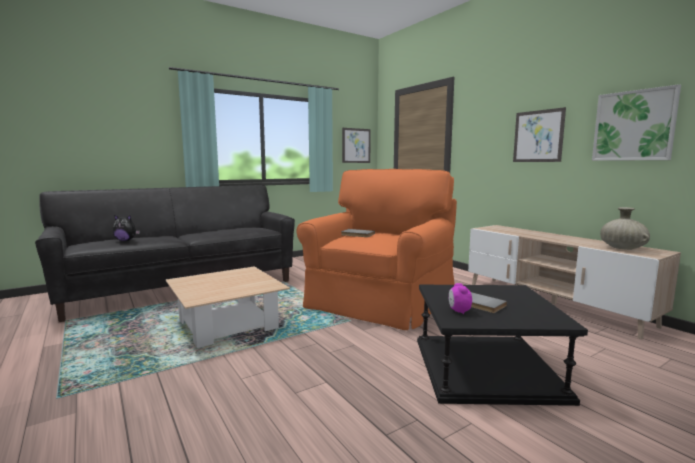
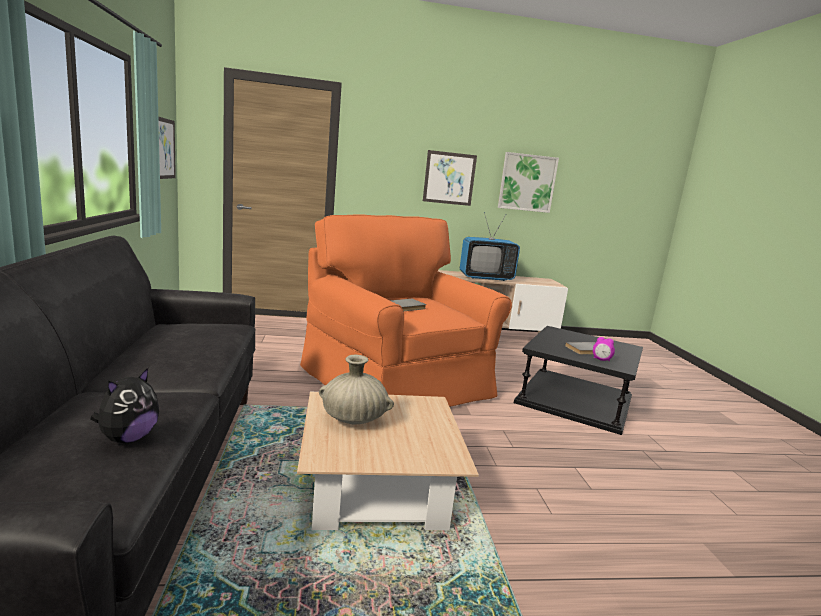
camera: 65 degrees left, 5 degrees up
beige vase [600,207,650,250] -> beige vase moved to [319,355,394,424]
none -> television [460,212,520,281]

